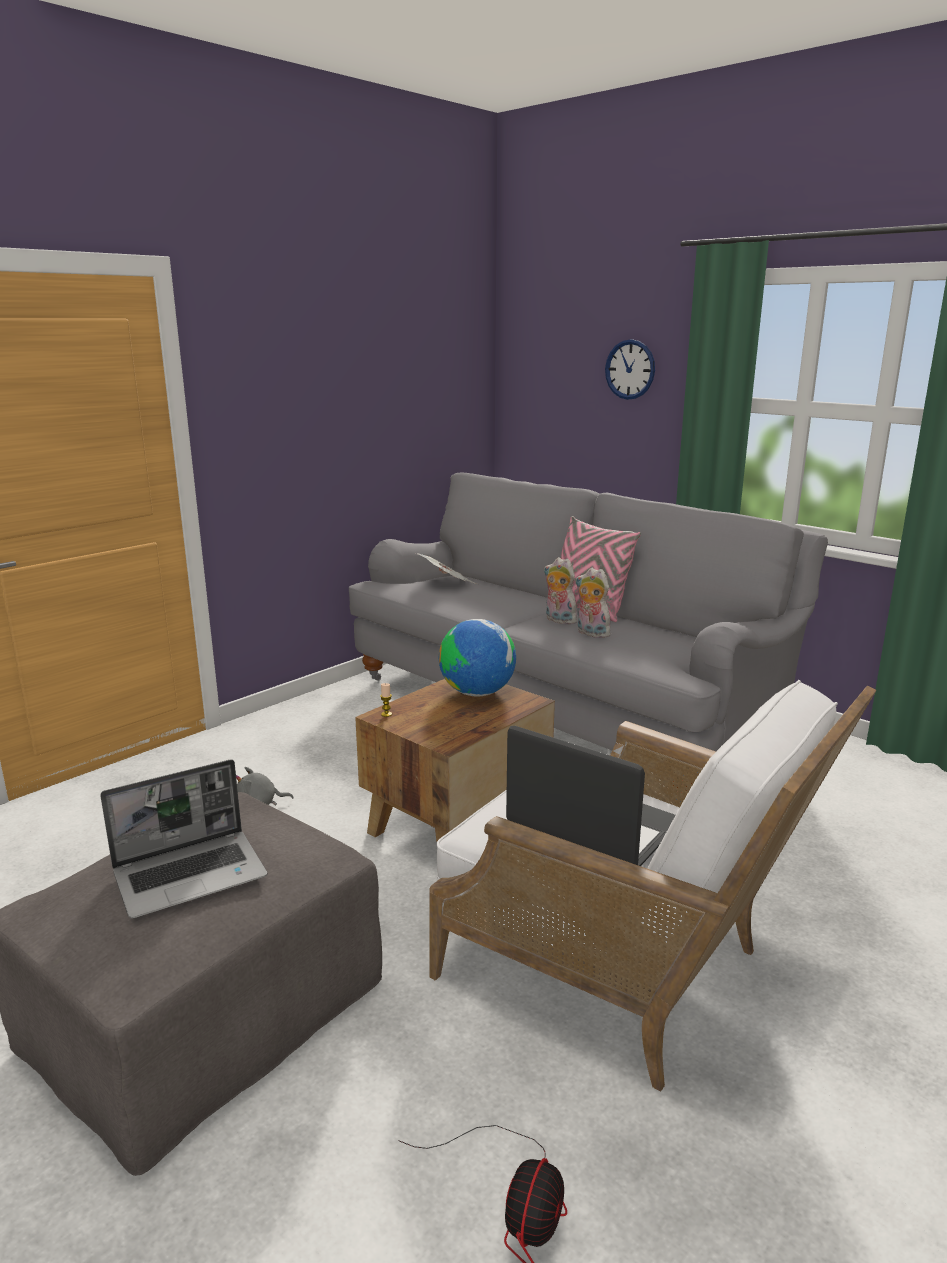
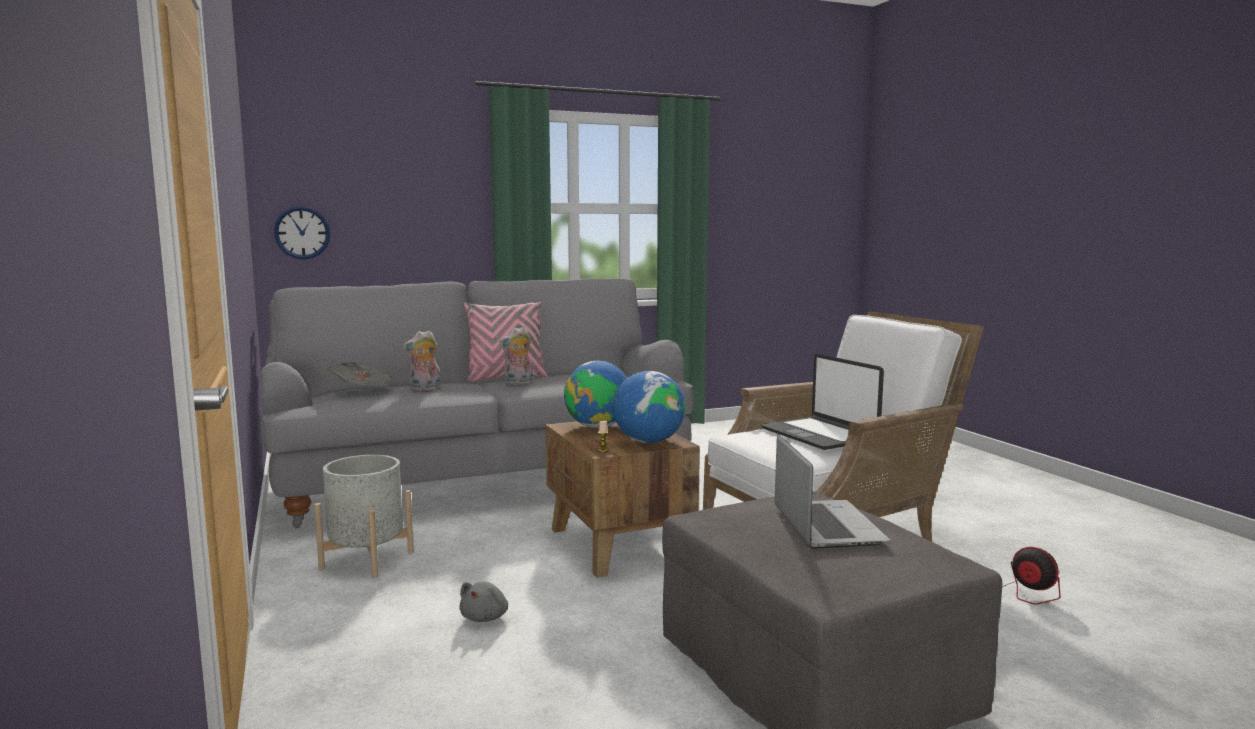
camera: 65 degrees left, 10 degrees down
laptop [506,726,675,866] -> laptop turned 90 degrees counterclockwise [762,354,884,450]
plush toy [575,568,610,638] -> plush toy moved to [403,330,441,391]
wall clock [605,339,655,400] -> wall clock moved to [274,206,330,259]
none -> grey planter [314,455,414,578]
none -> globe [613,371,685,443]

